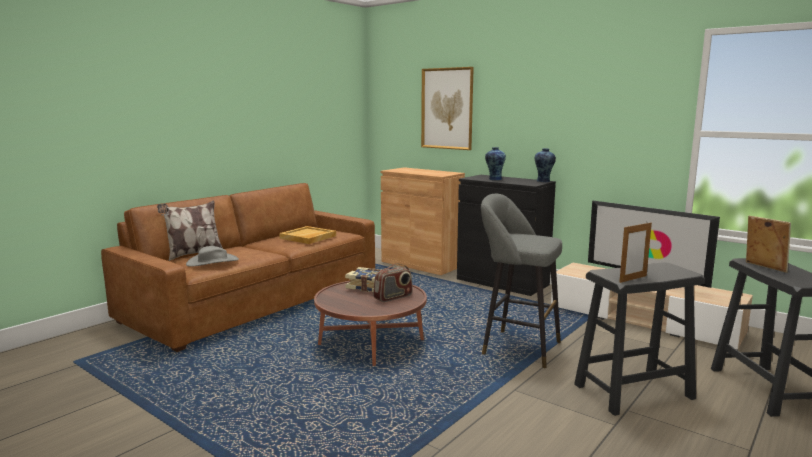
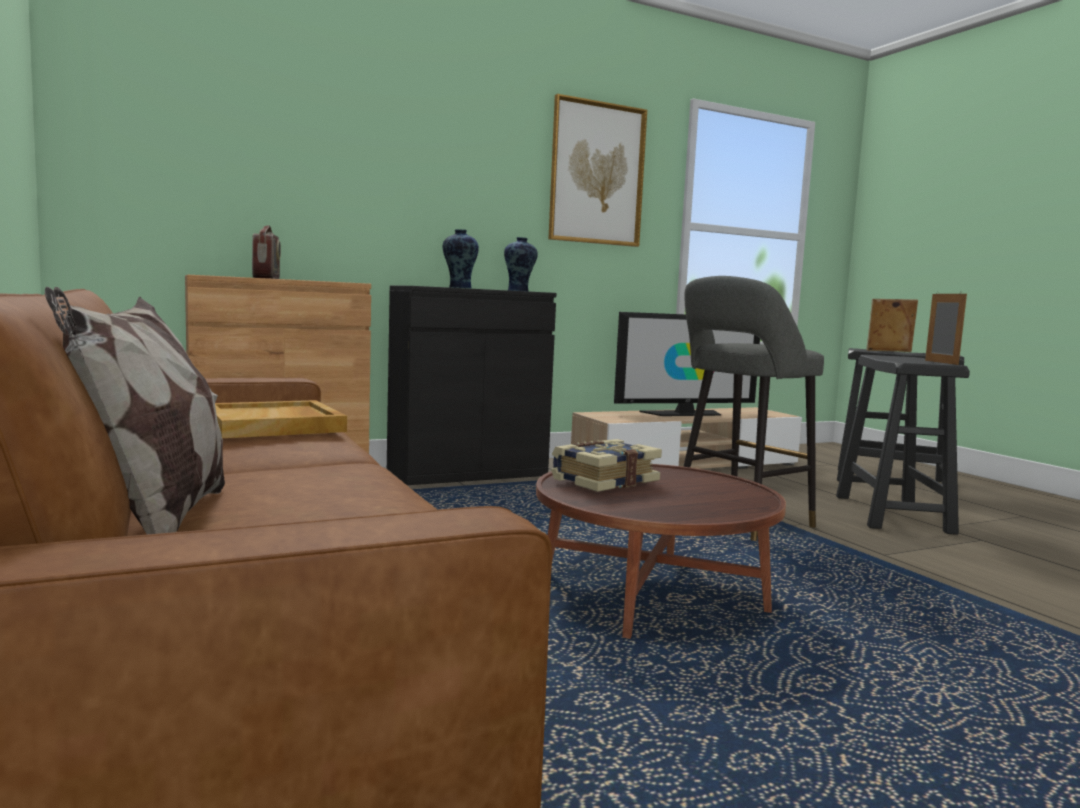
camera: 65 degrees left, 5 degrees down
grey hat [186,246,239,267] -> none
radio [373,264,413,302] -> radio moved to [252,225,281,279]
picture [421,67,474,150] -> picture moved to [548,94,647,247]

